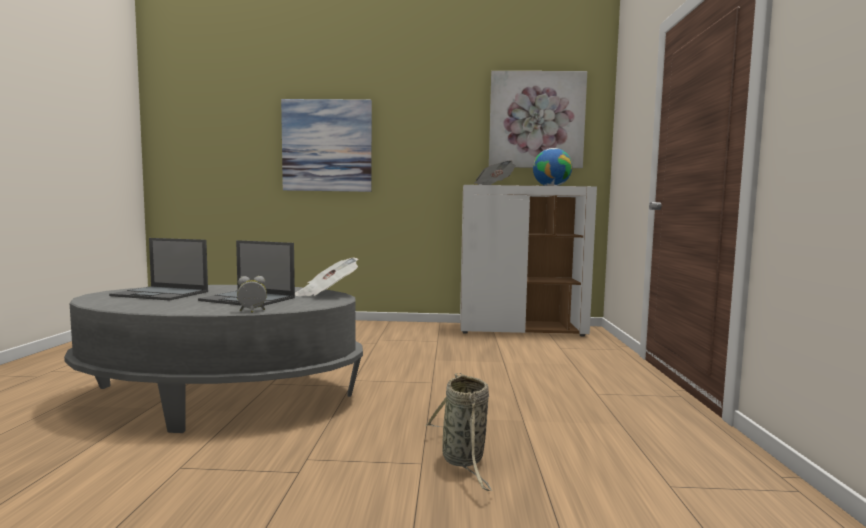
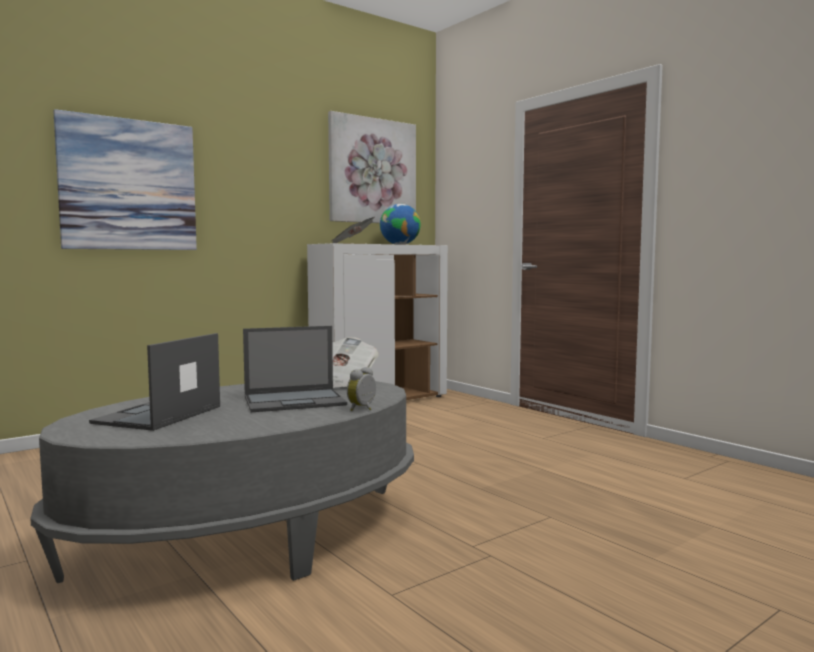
camera: 40 degrees left, 0 degrees up
laptop [109,238,208,301] -> laptop turned 135 degrees clockwise [89,333,220,431]
basket [425,373,493,491] -> none

